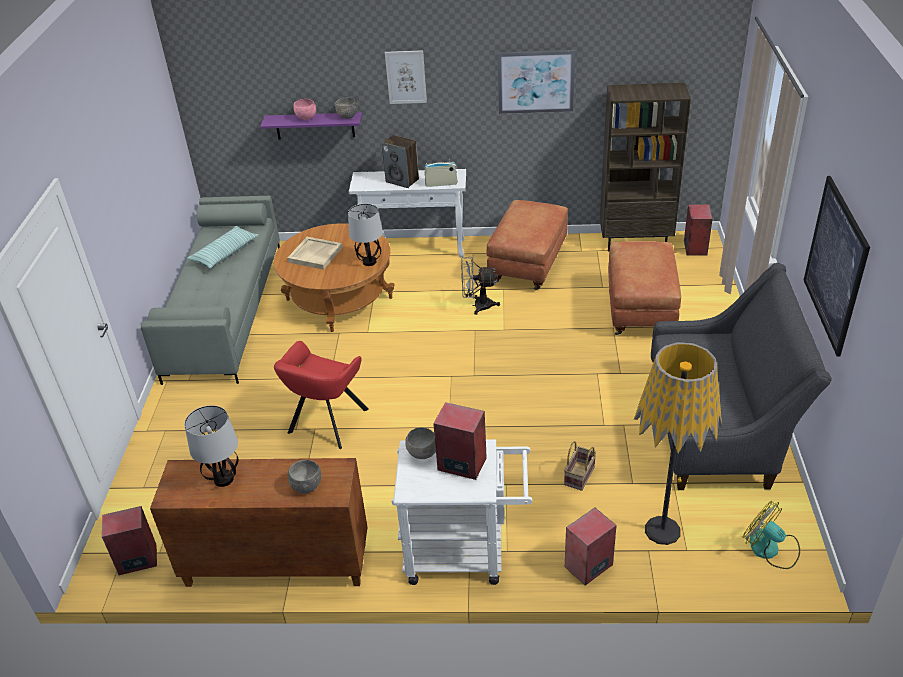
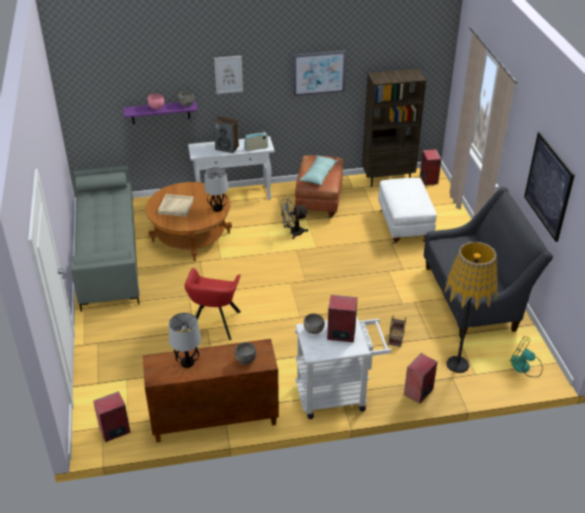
camera: 15 degrees left, 0 degrees up
pillow [187,226,259,268] -> pillow moved to [300,155,338,185]
brown ottoman [608,241,681,335] -> white ottoman [378,178,437,244]

